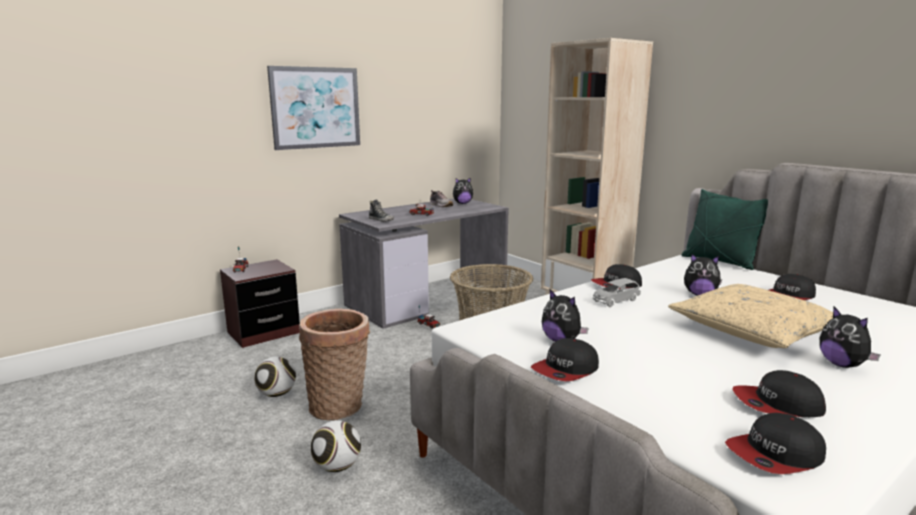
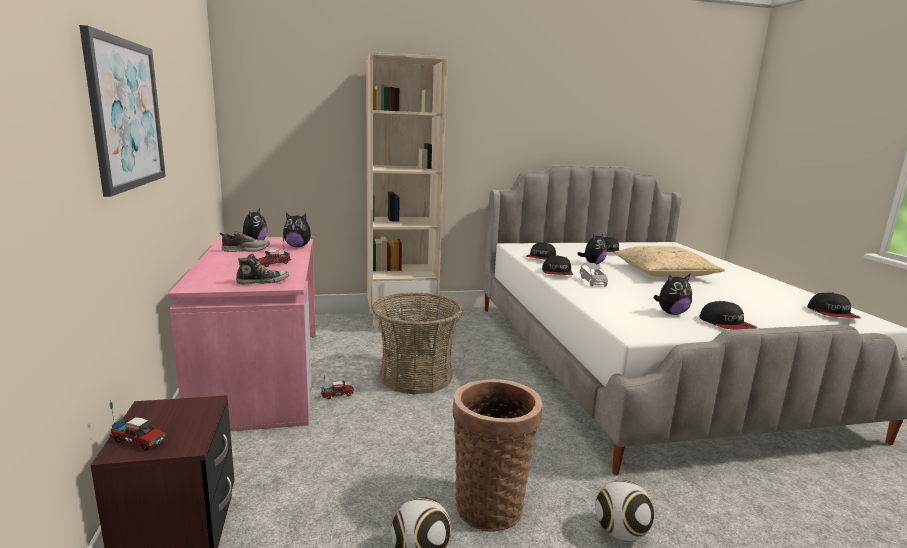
camera: 65 degrees left, 0 degrees up
grey desk [339,199,509,329] -> pink desk [168,237,316,431]
green pillow [682,189,768,270] -> none
cap [732,370,826,417] -> cap moved to [526,242,556,260]
plush toy [820,307,881,368] -> plush toy moved to [283,213,315,247]

